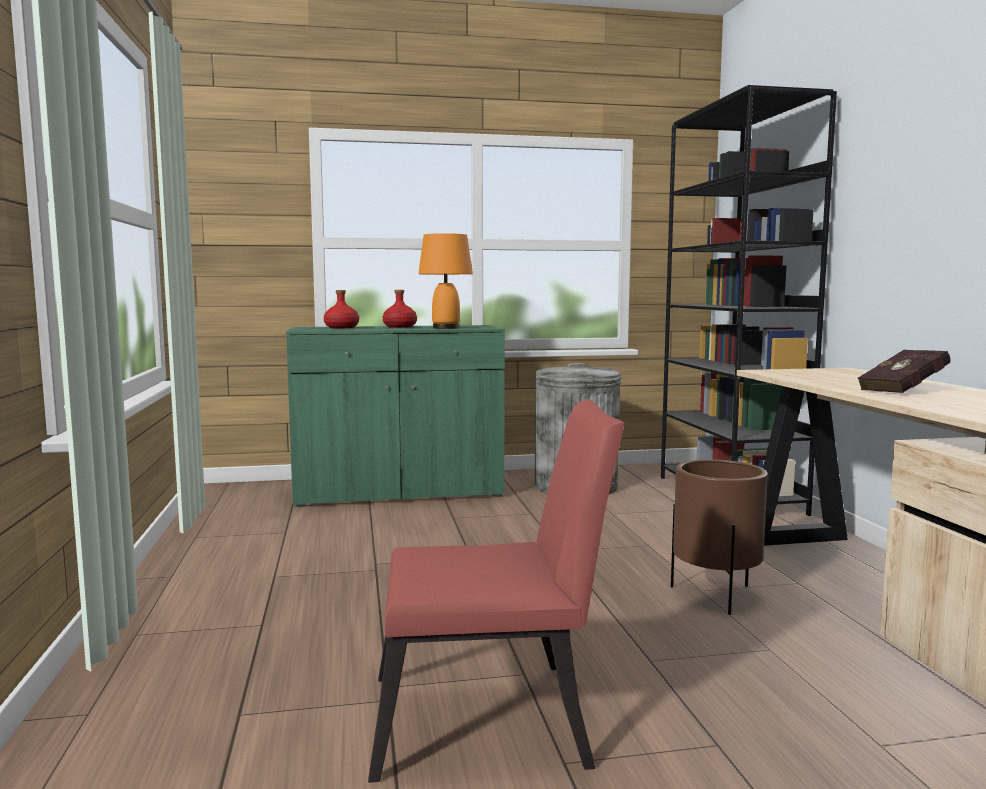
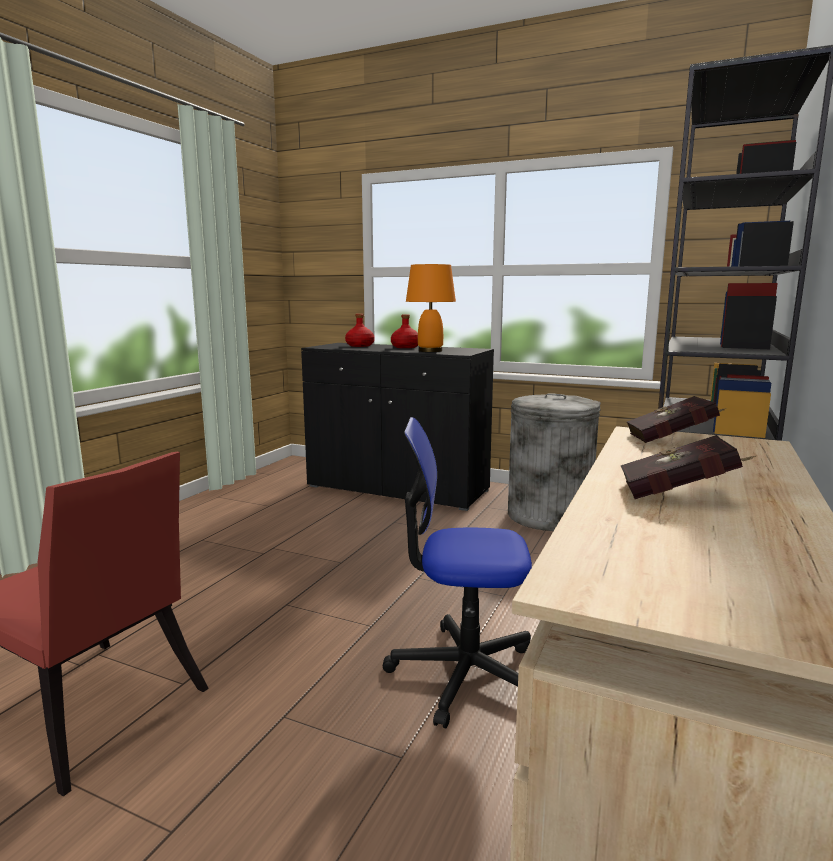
camera: 35 degrees right, 5 degrees up
green cabinet [286,325,505,507] -> black cabinet [301,343,494,511]
brown planter [671,459,768,615] -> office chair [383,417,532,729]
none -> red book [627,396,726,443]

